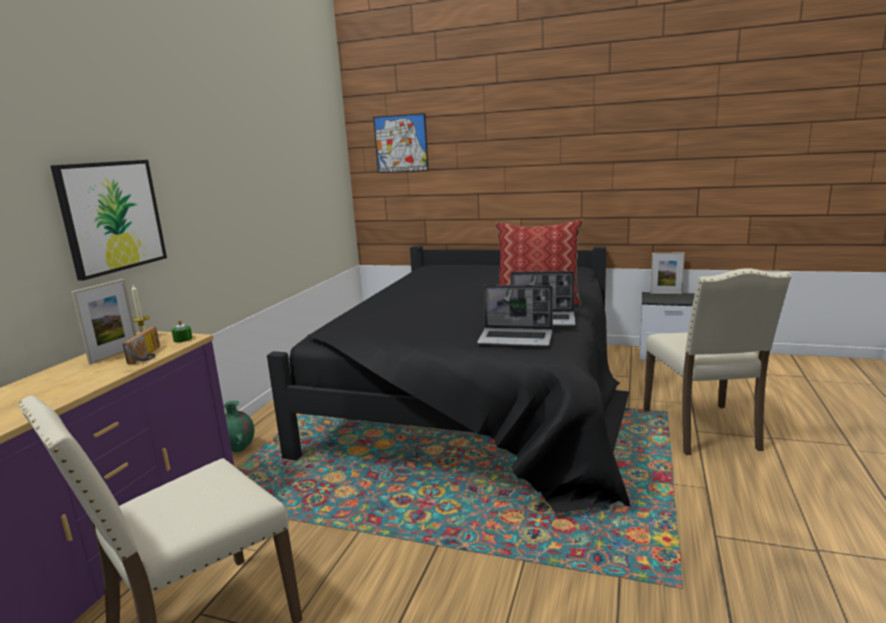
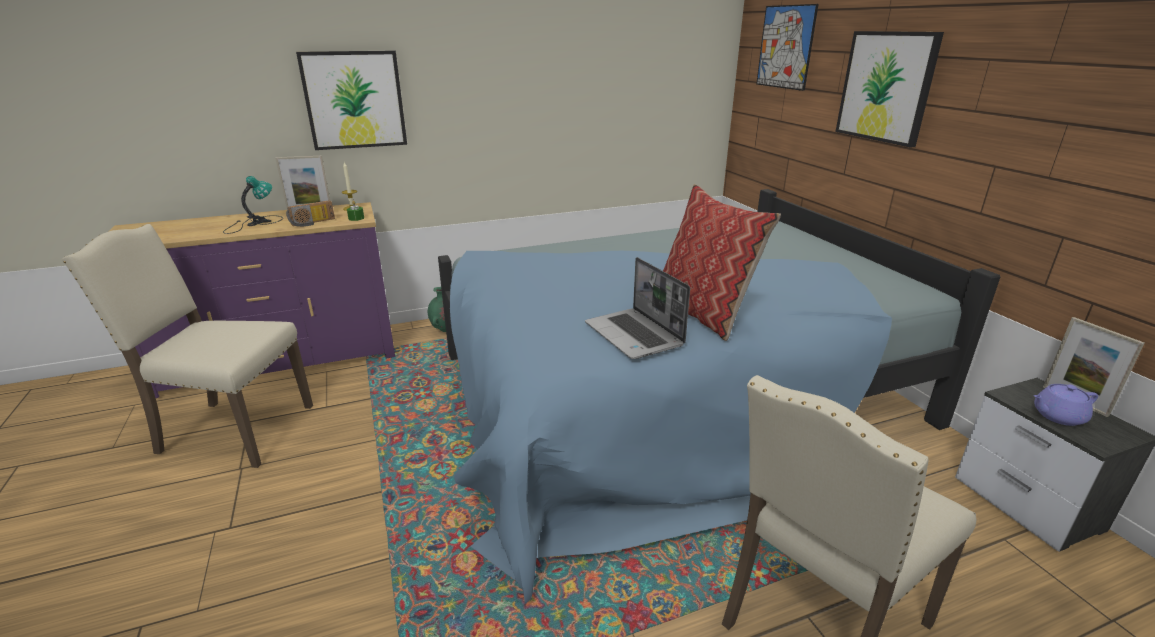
camera: 50 degrees right, 10 degrees up
black bed [267,246,630,514] -> blue bed [438,189,1000,604]
laptop [477,285,553,347] -> none
none -> table lamp [223,176,283,234]
none -> picture [835,31,944,148]
none -> purple teapot [1034,384,1098,426]

